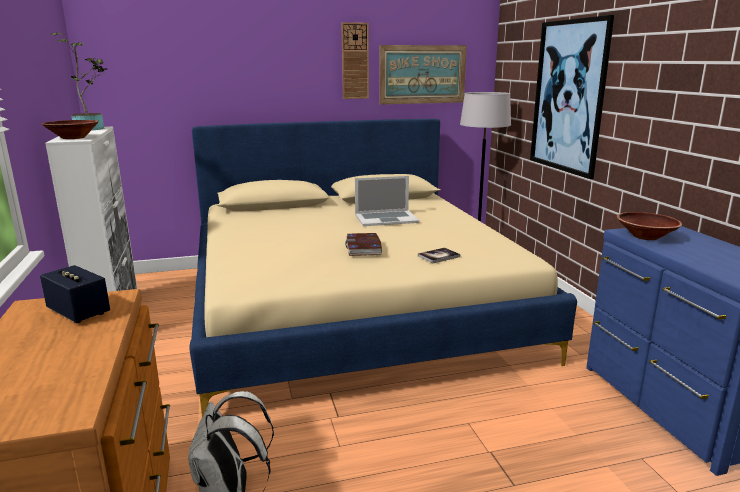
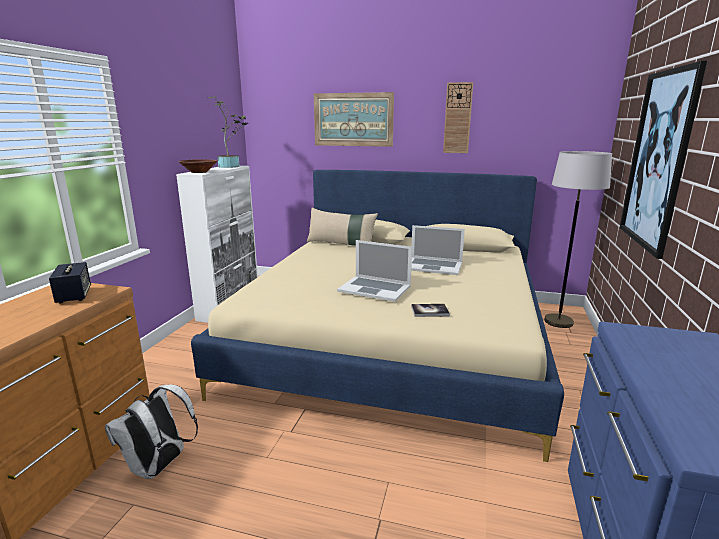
camera: 30 degrees right, 0 degrees up
book [345,233,382,256] -> laptop [337,240,412,302]
picture [379,45,467,105] -> picture moved to [314,92,394,147]
brown bowl [617,212,682,240] -> none
none -> beige pillow [307,208,378,246]

